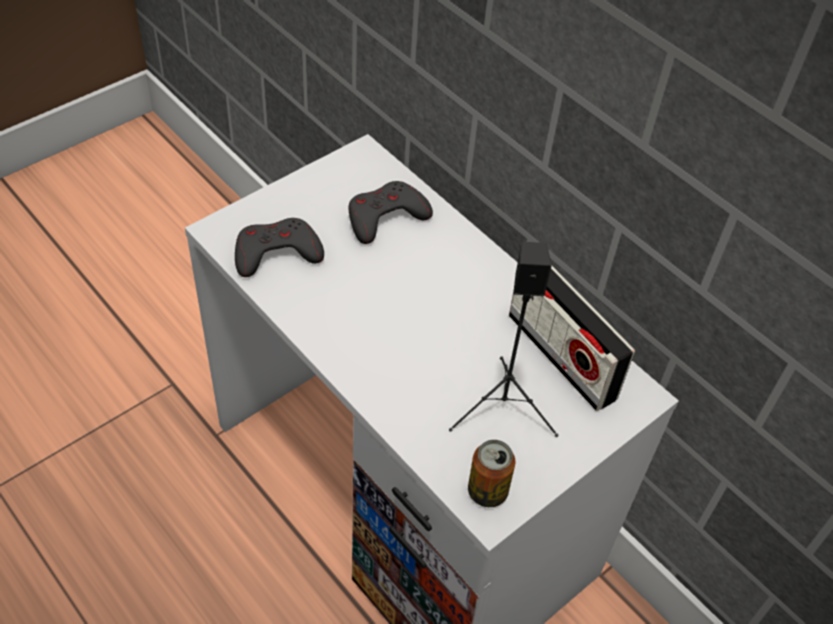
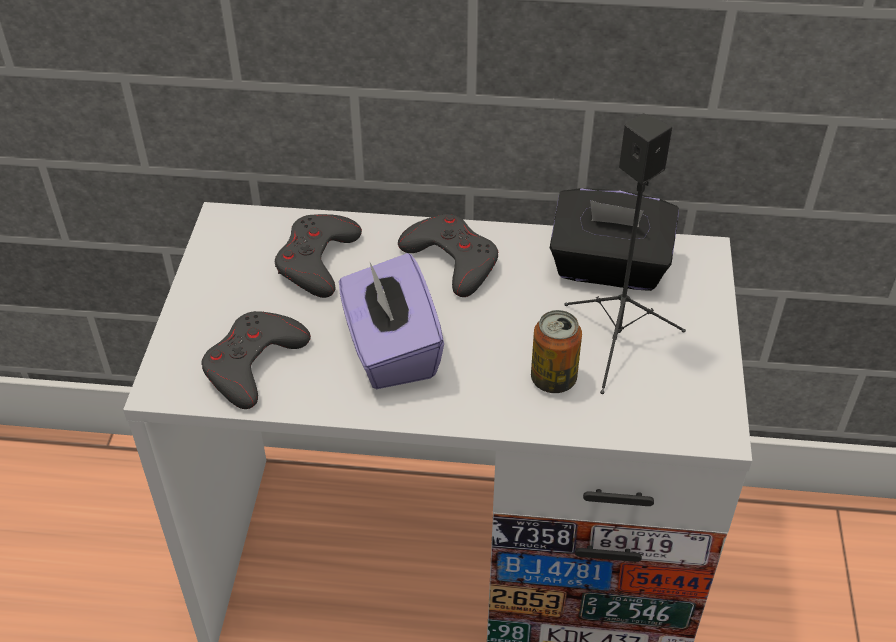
camera: 40 degrees left, 5 degrees down
can [468,440,515,507] -> can moved to [531,310,582,393]
radio [509,266,635,411] -> black tissue box [550,188,679,291]
none -> purple tissue box [339,253,444,389]
none -> grey game controller [398,214,499,297]

